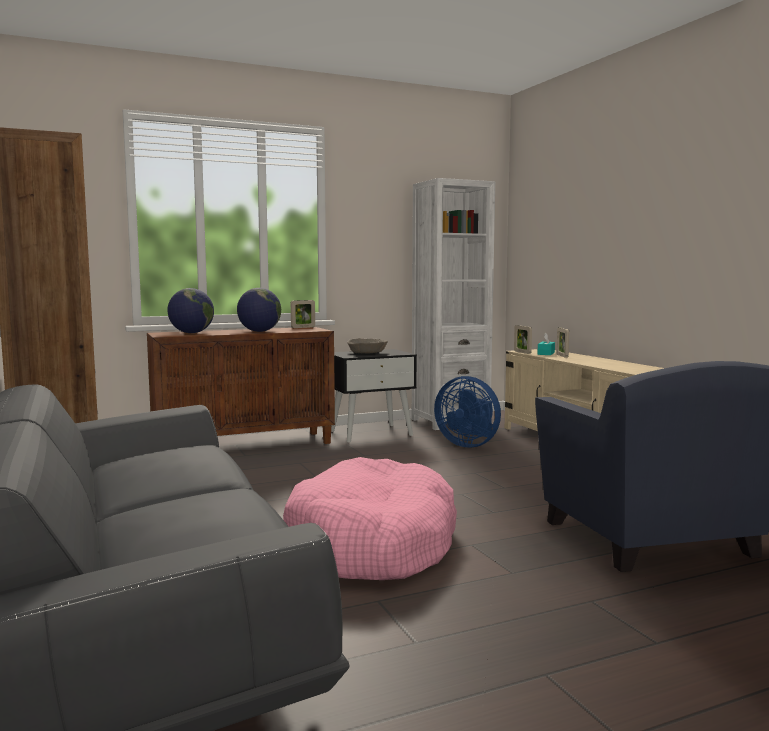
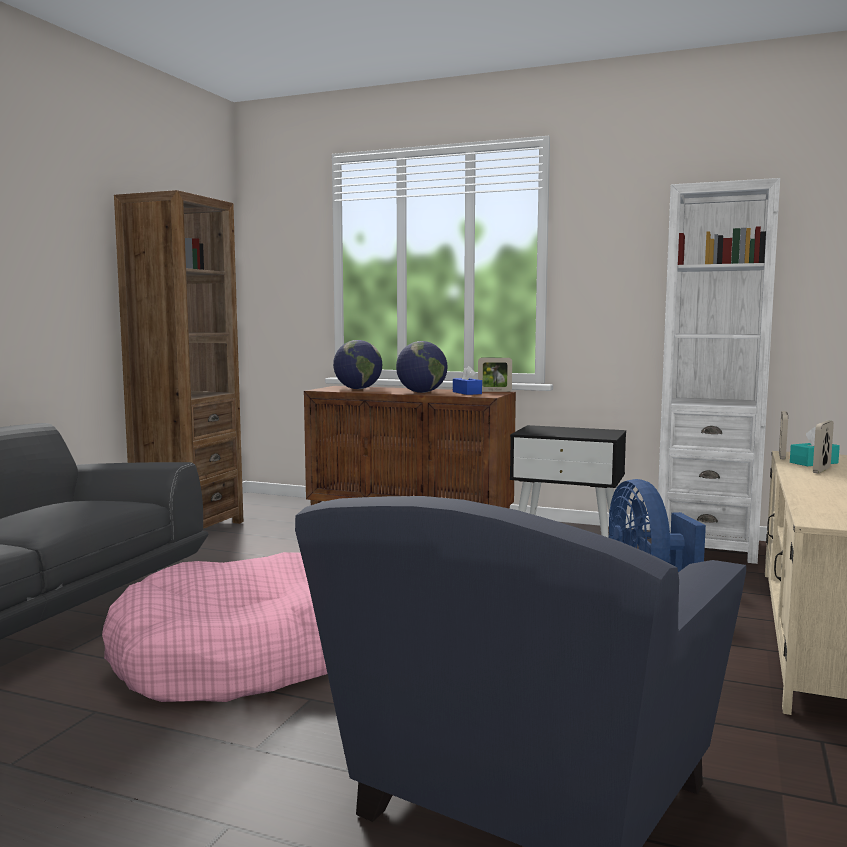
camera: 45 degrees right, 0 degrees up
beige bowl [347,338,388,353] -> none
none -> blue tissue box [453,366,482,395]

